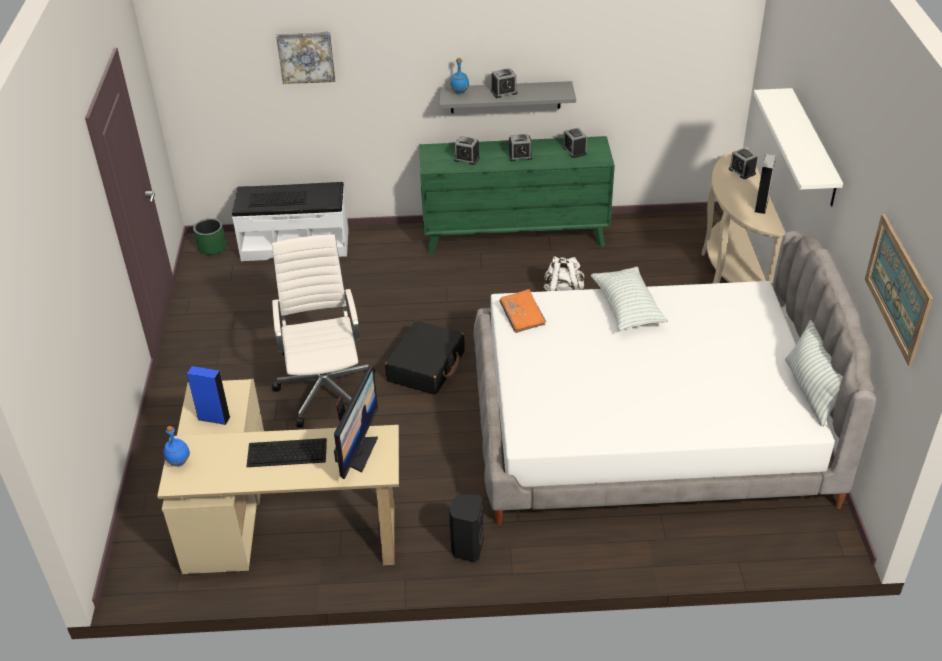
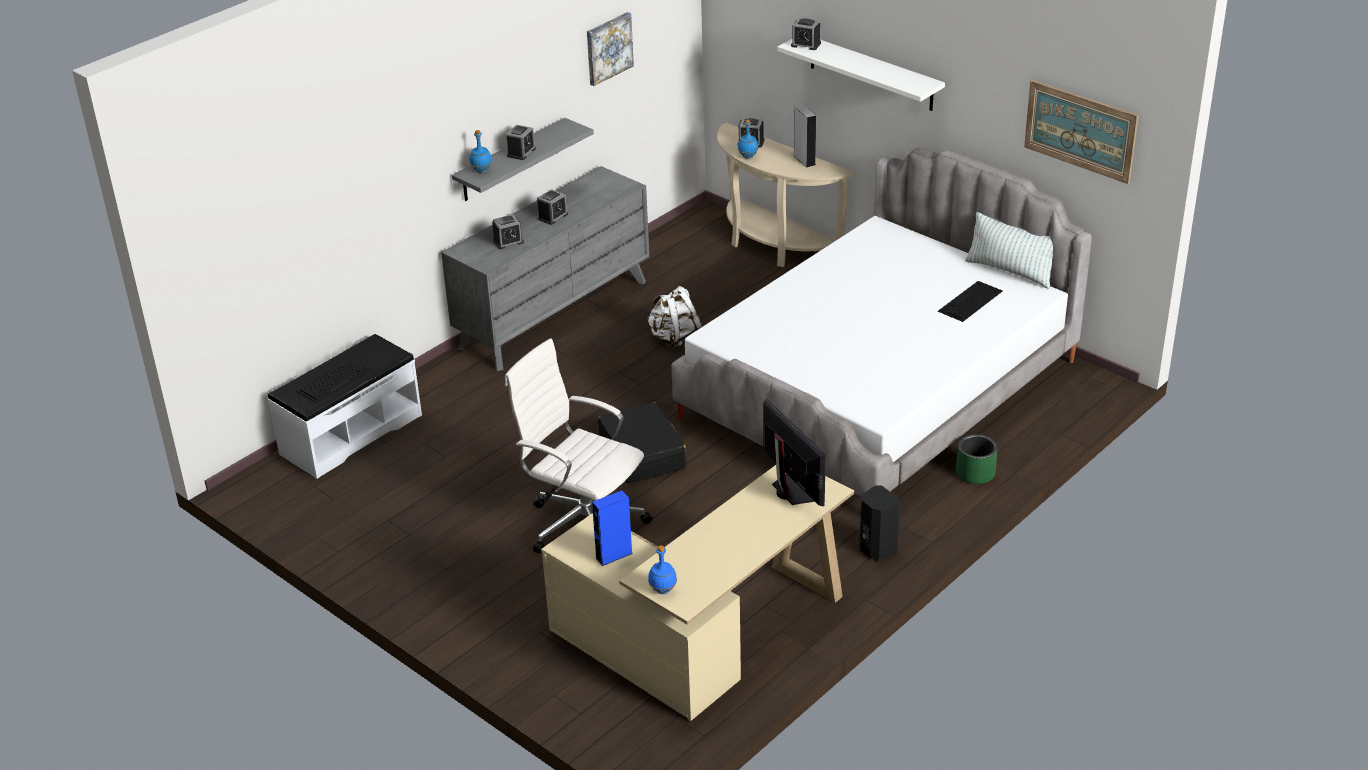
camera: 45 degrees left, 5 degrees down
green planter [193,218,227,255] -> green planter moved to [956,434,998,484]
keyboard [246,438,327,467] -> keyboard moved to [938,281,1003,322]
picture [276,32,335,84] -> picture moved to [587,12,634,86]
green dresser [419,136,615,255] -> grey dresser [441,166,649,371]
orange book [500,289,546,333] -> none
alarm clock [563,127,587,158] -> alarm clock moved to [791,18,821,50]
pillow [591,267,668,332] -> none
none -> blue bottle [738,120,758,159]

